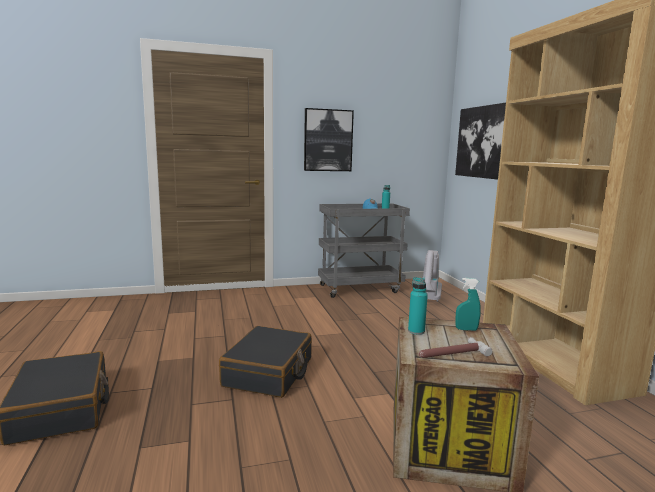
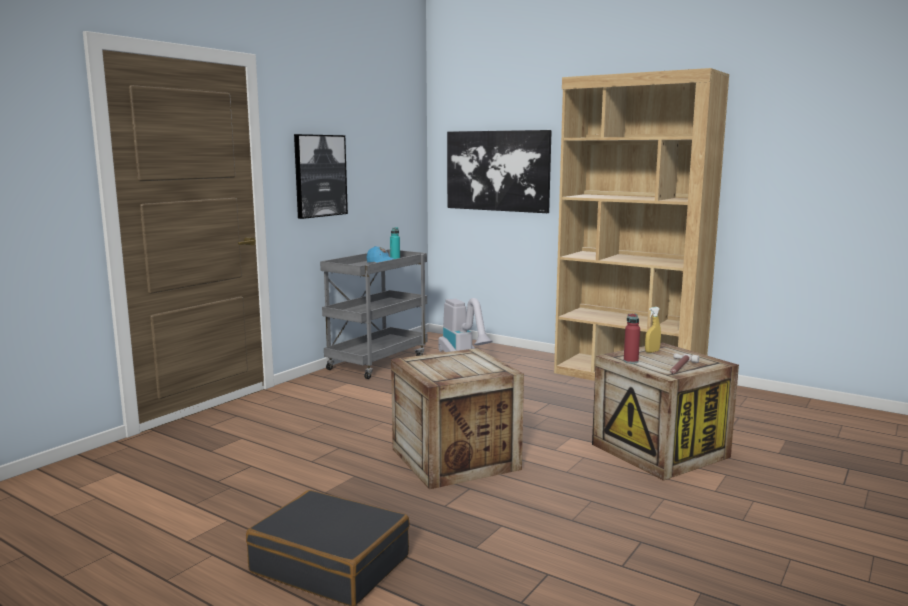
camera: 40 degrees left, 0 degrees up
black suitcase [219,326,312,398] -> crate [391,348,524,489]
turquoise bottle [408,277,428,335] -> red bottle [624,313,640,364]
turquoise spray bottle [455,278,481,331] -> yellow spray bottle [645,307,661,353]

